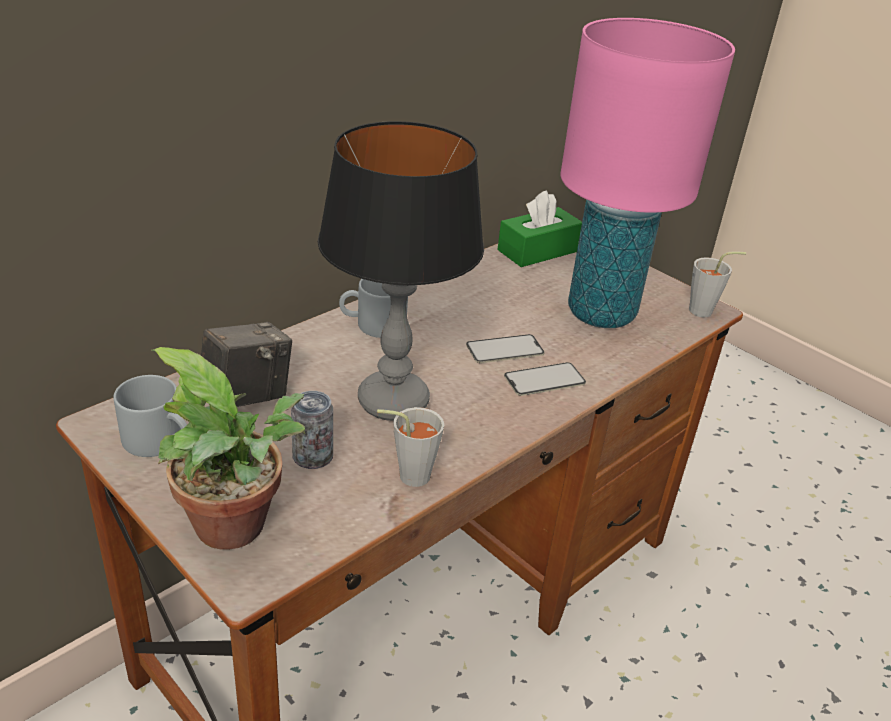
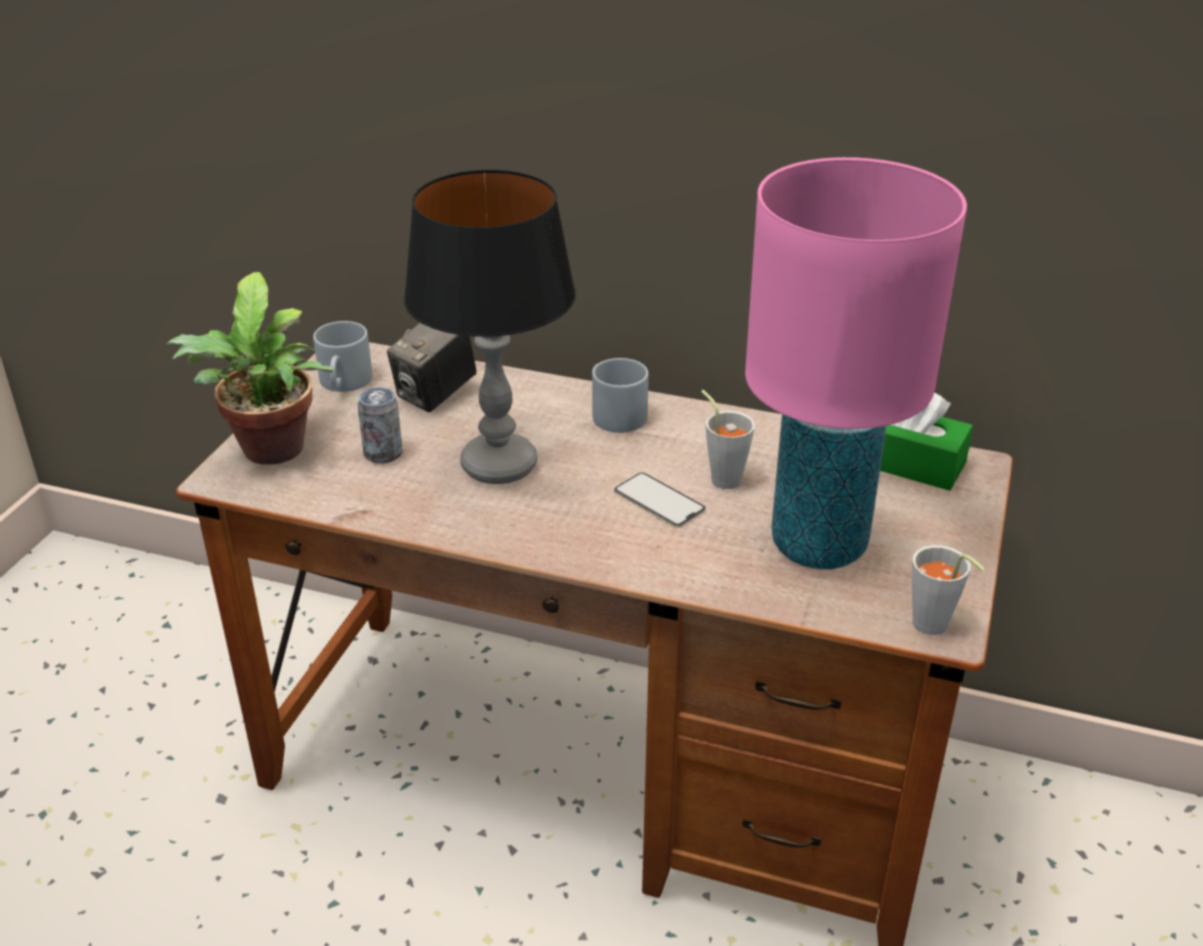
camera: 65 degrees right, 0 degrees up
camera [201,322,292,407] -> camera turned 105 degrees clockwise [387,323,477,412]
grey cup [377,407,444,487] -> grey cup moved to [701,390,755,489]
phone [504,362,586,396] -> none

